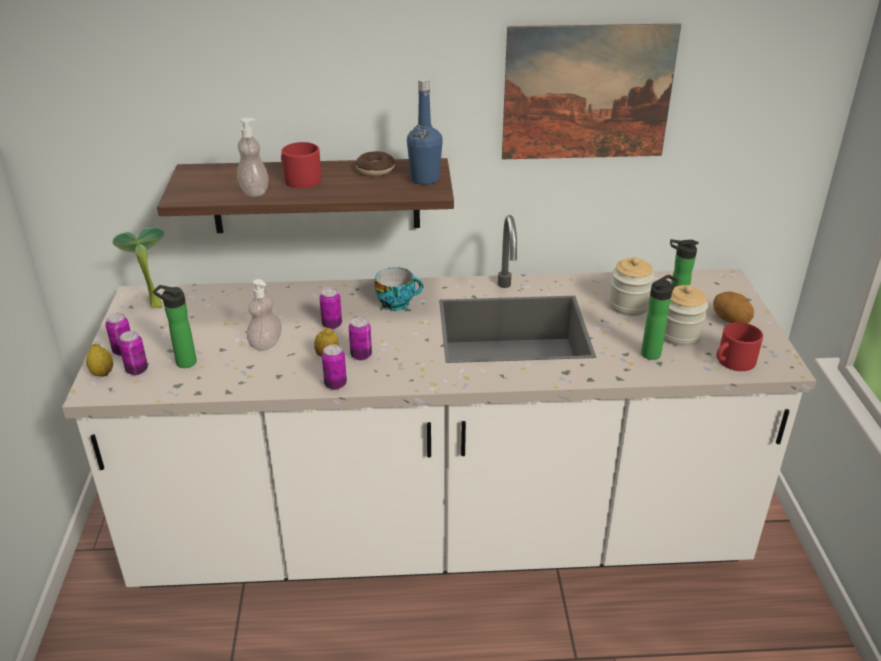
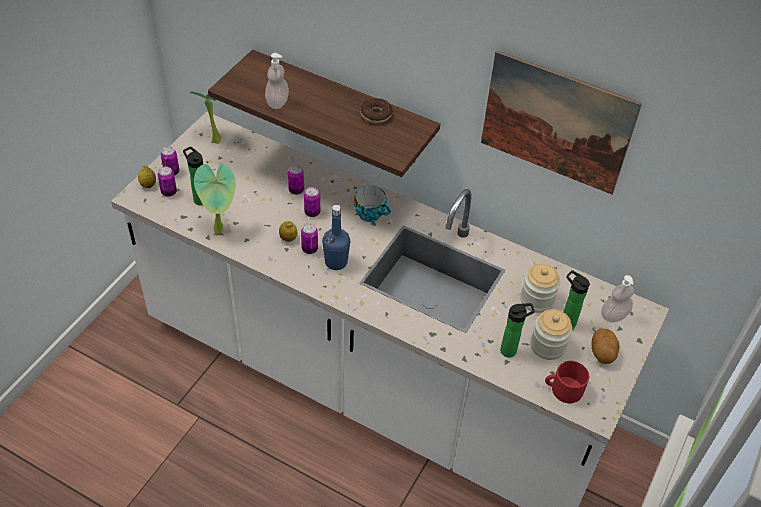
camera: 30 degrees right, 15 degrees up
soap dispenser [247,279,282,351] -> soap dispenser moved to [601,275,634,322]
red mug [281,142,321,188] -> none
can [322,345,347,390] -> can moved to [288,165,304,195]
blue bottle [407,78,443,185] -> blue bottle moved to [322,205,350,270]
none -> potted plant [194,163,236,234]

